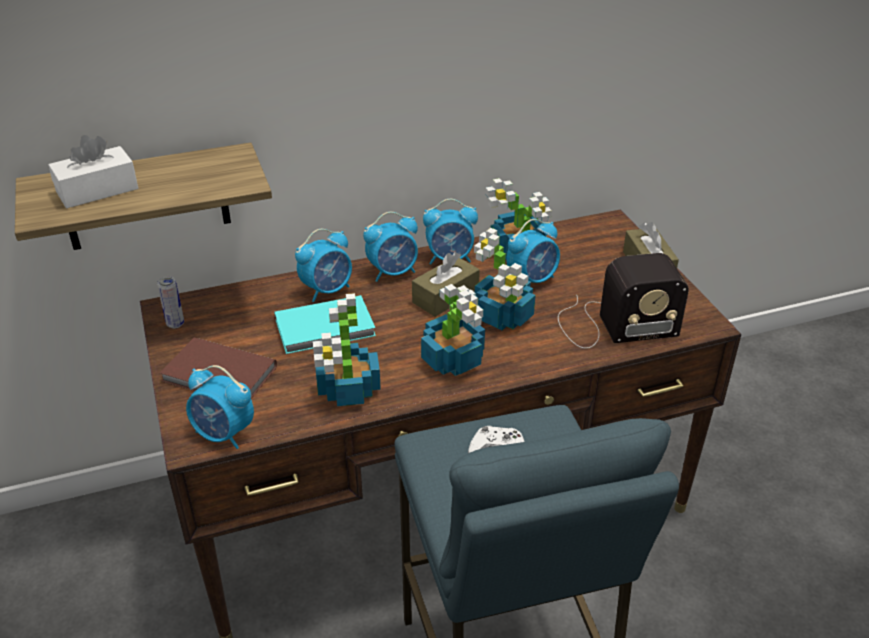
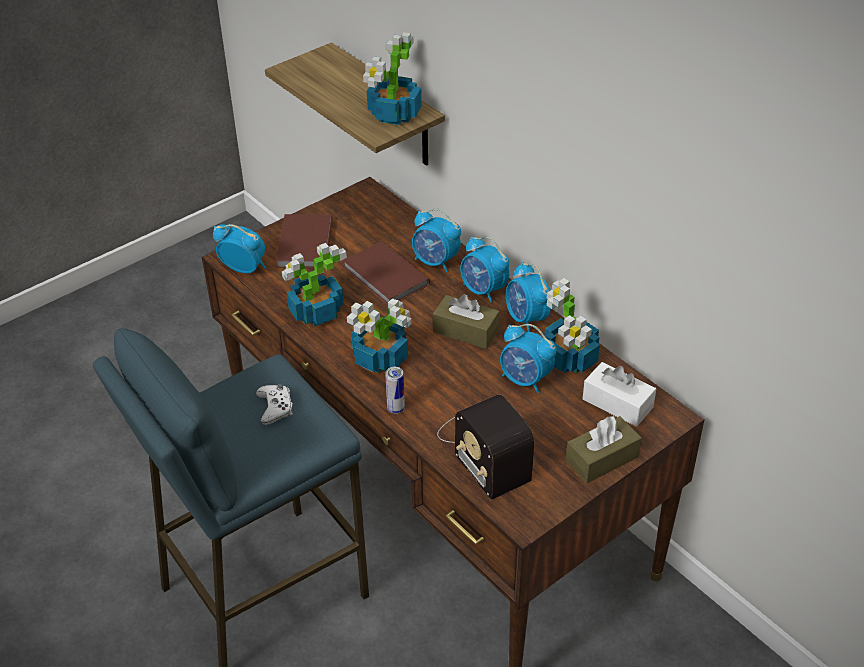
camera: 70 degrees right, 5 degrees up
white tissue box [48,135,138,208] -> white tissue box moved to [583,362,656,427]
can [157,277,184,328] -> can moved to [385,367,405,414]
alarm clock [186,365,254,449] -> alarm clock turned 105 degrees clockwise [213,224,266,273]
turquoise book [274,295,376,354] -> brown book [343,241,430,305]
potted plant [474,228,536,330] -> potted plant moved to [363,32,422,125]

